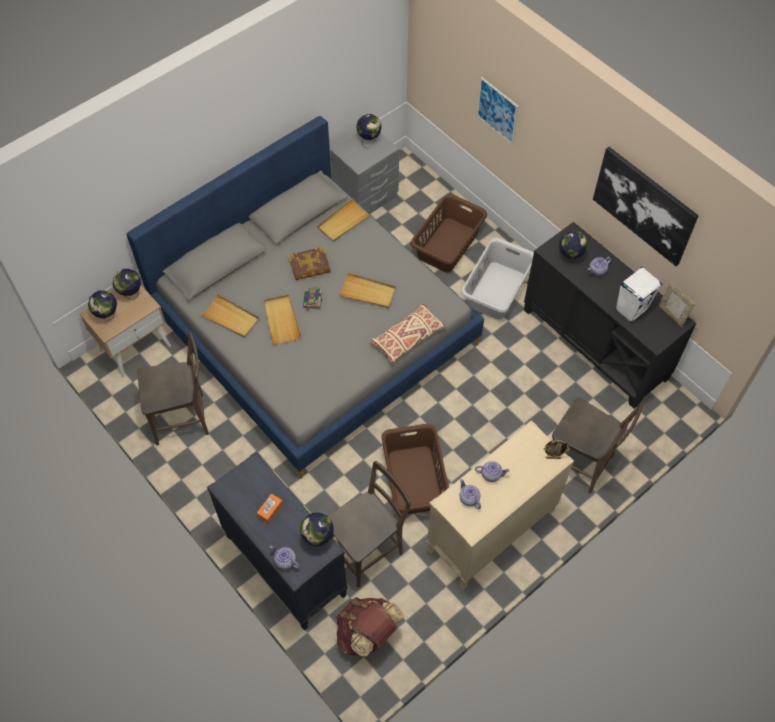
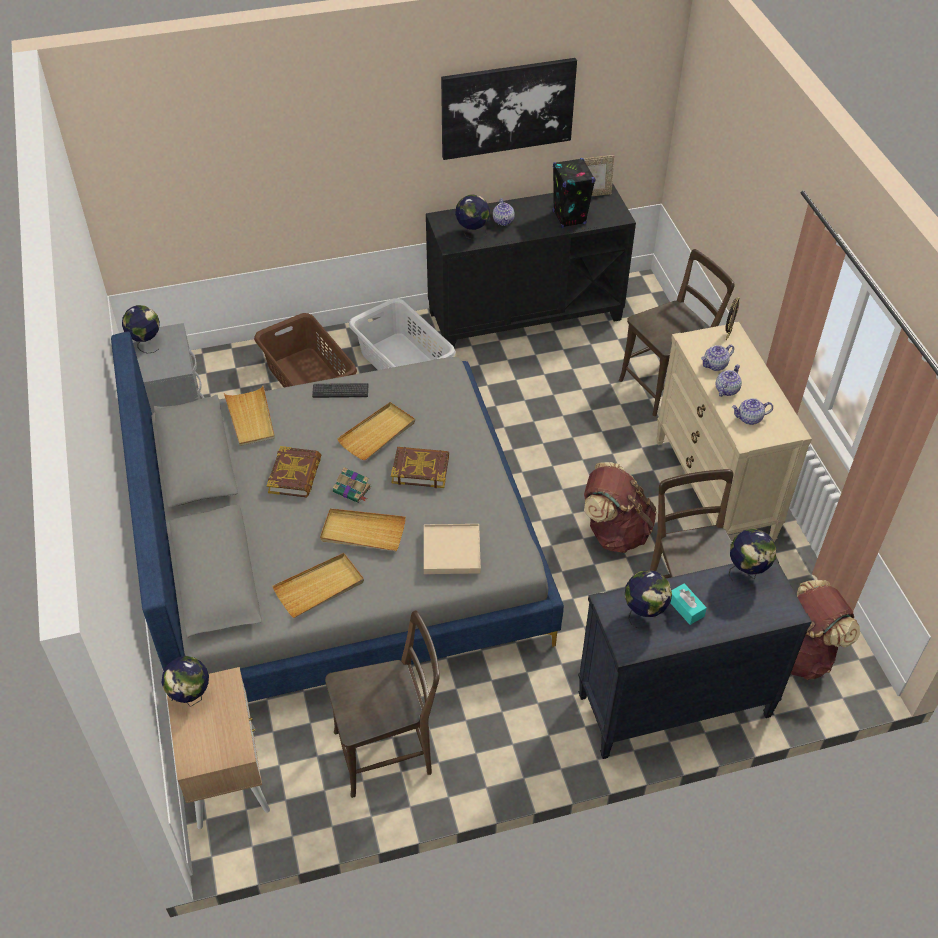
camera: 65 degrees left, 10 degrees down
globe [88,290,117,321] -> globe moved to [625,570,672,629]
brown chair [137,333,209,446] -> brown chair turned 60 degrees clockwise [325,610,440,798]
orange tissue box [257,494,283,524] -> turquoise tissue box [671,583,707,625]
teapot [270,545,300,570] -> teapot moved to [701,345,734,371]
beige pillow [370,304,446,363] -> none
brown laundry basket [382,424,449,514] -> brown backpack [584,462,657,553]
picture [477,77,519,145] -> none
white speaker [615,267,662,323] -> black speaker [553,158,596,228]
none -> keyboard [312,383,368,398]
none -> book [391,447,449,488]
none -> beige tray [424,524,481,574]

